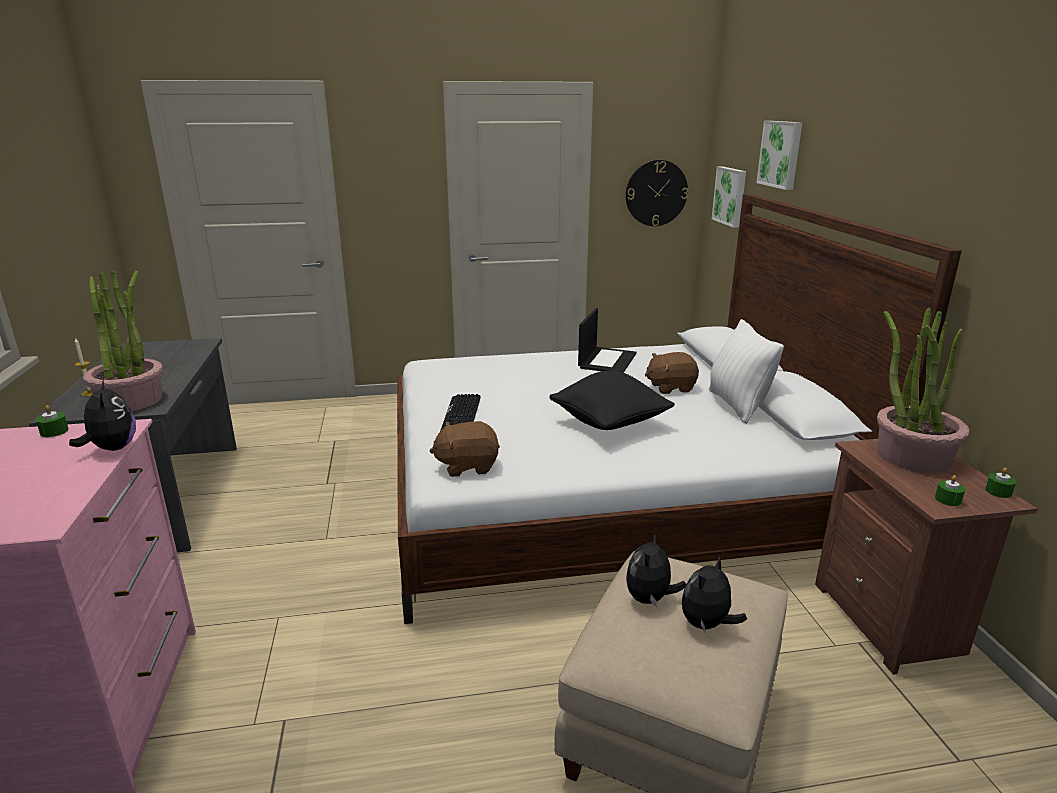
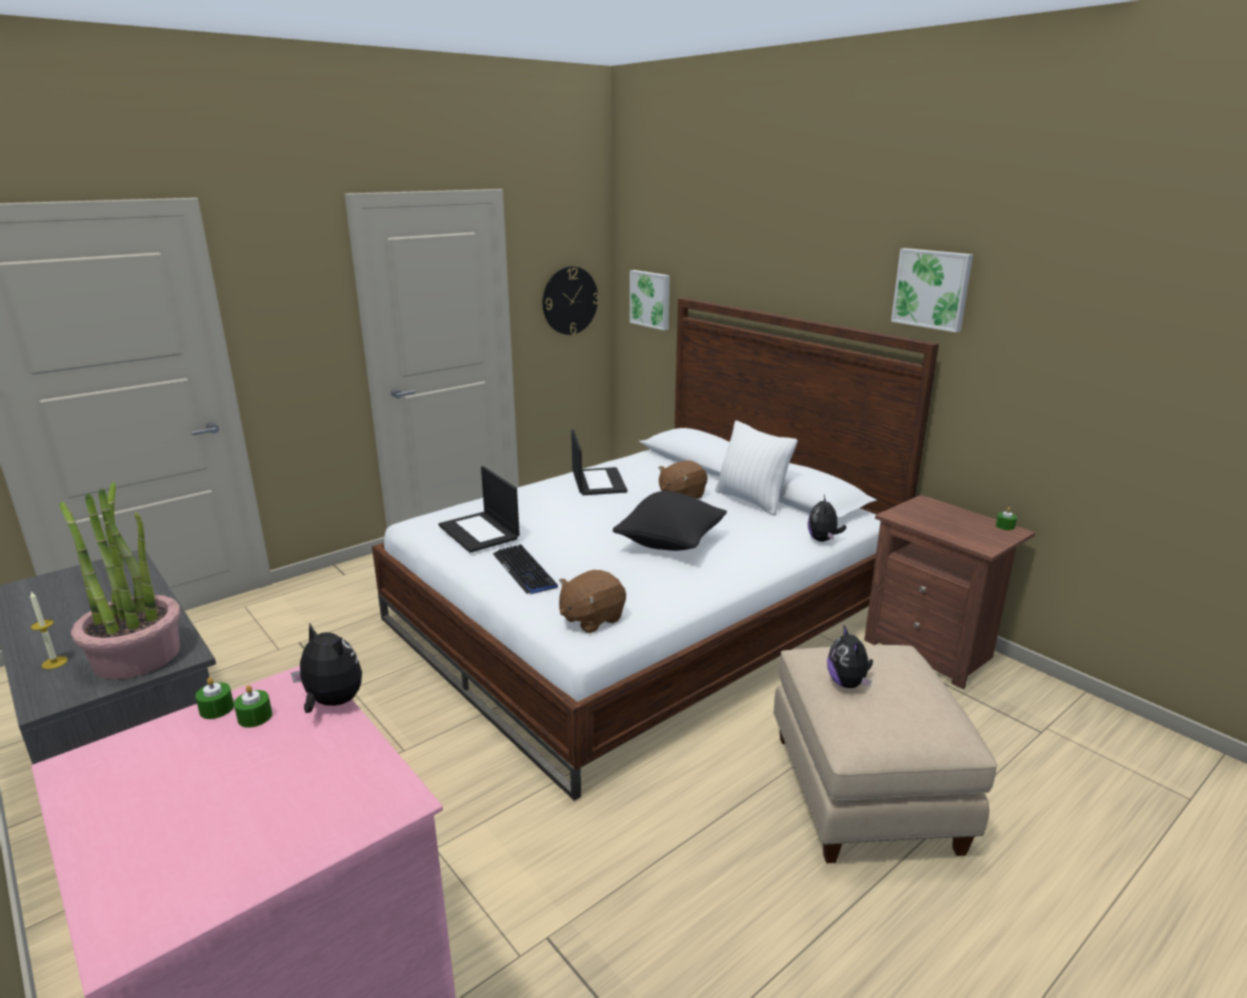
camera: 30 degrees left, 0 degrees up
plush toy [682,555,747,632] -> plush toy moved to [808,495,846,542]
picture [756,121,802,190] -> picture moved to [891,248,973,332]
potted plant [877,308,970,473] -> none
green candle [935,475,965,506] -> green candle moved to [234,685,272,728]
none -> laptop [438,466,520,553]

